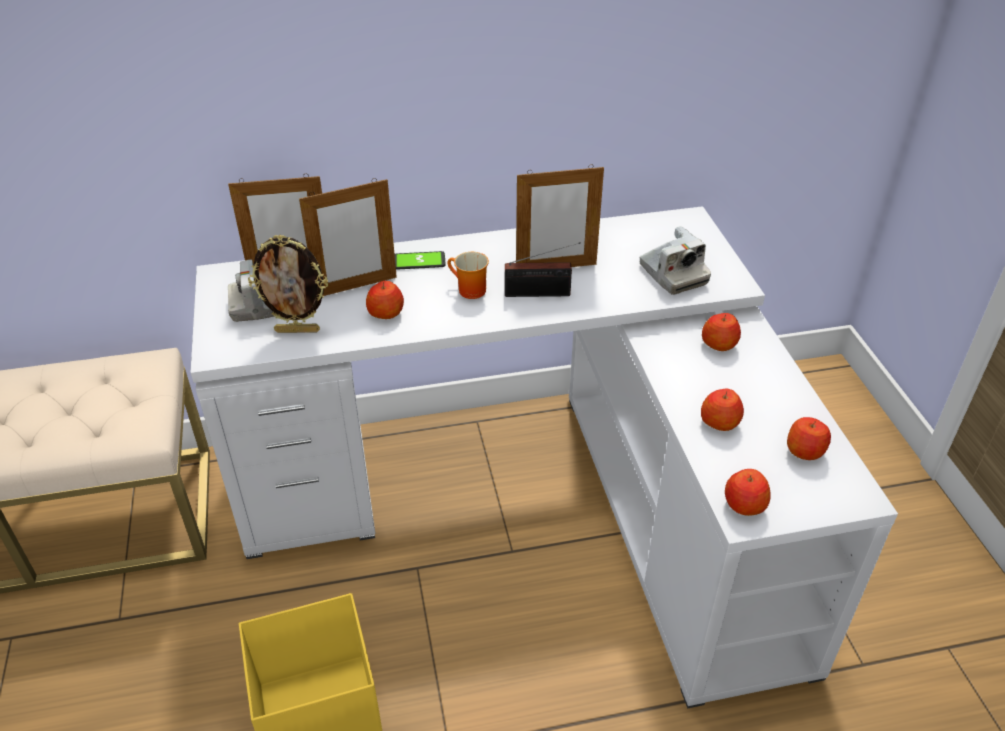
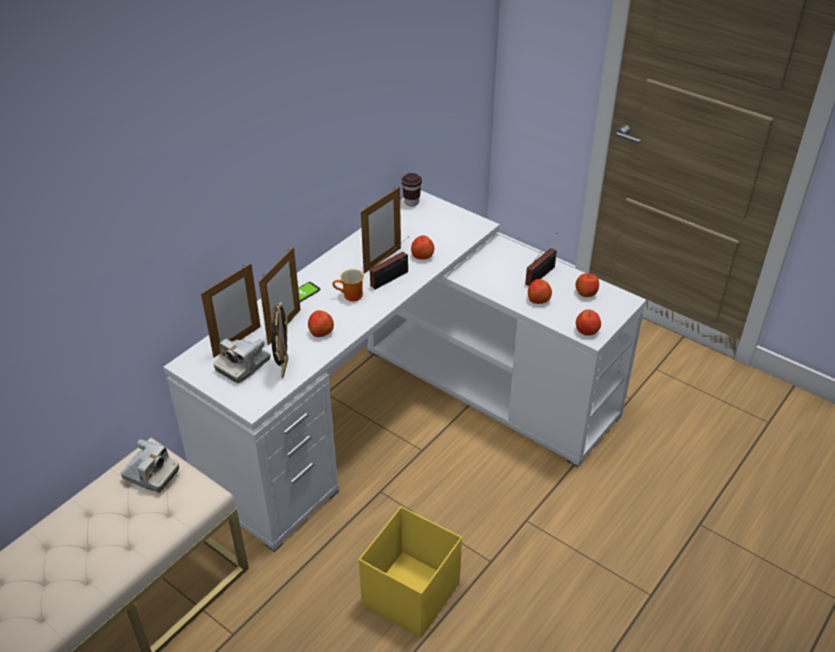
camera: 40 degrees left, 0 degrees up
picture frame [248,235,328,333] -> picture frame turned 45 degrees counterclockwise [271,302,288,378]
camera [640,226,711,295] -> camera moved to [120,439,179,493]
apple [702,313,741,351] -> apple moved to [411,235,434,260]
none -> brown cup [401,173,422,206]
none -> radio [525,233,557,286]

